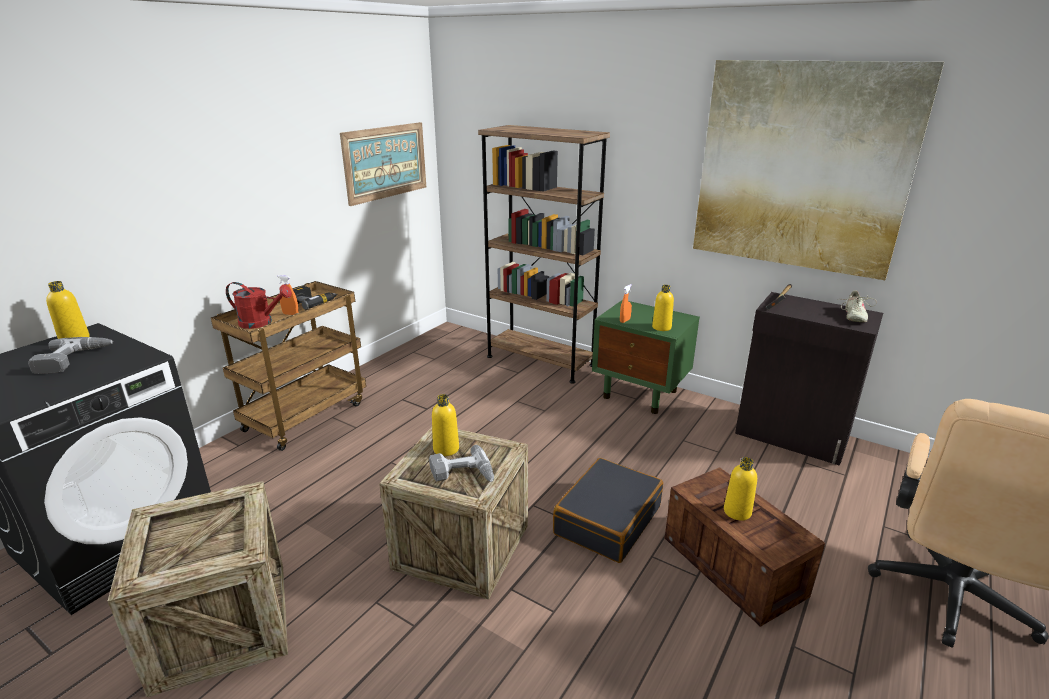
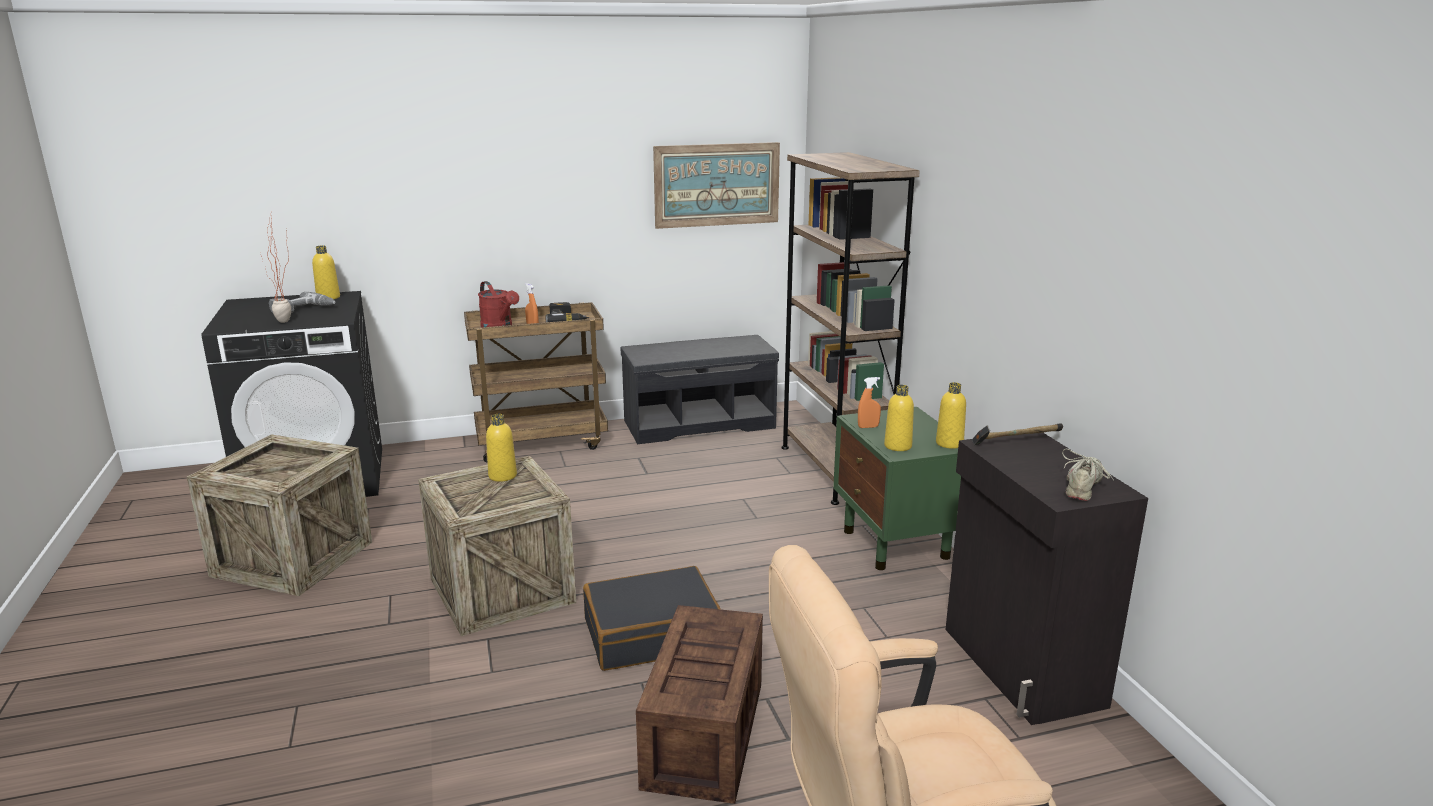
camera: 40 degrees right, 5 degrees down
power drill [429,445,494,482] -> none
picture [693,60,944,280] -> none
yellow bottle [724,457,757,521] -> yellow bottle moved to [936,382,966,449]
beige shoe [837,291,877,322] -> beige shoe turned 150 degrees clockwise [1062,449,1114,501]
none -> potted plant [261,217,291,323]
none -> grey bench [621,335,779,444]

